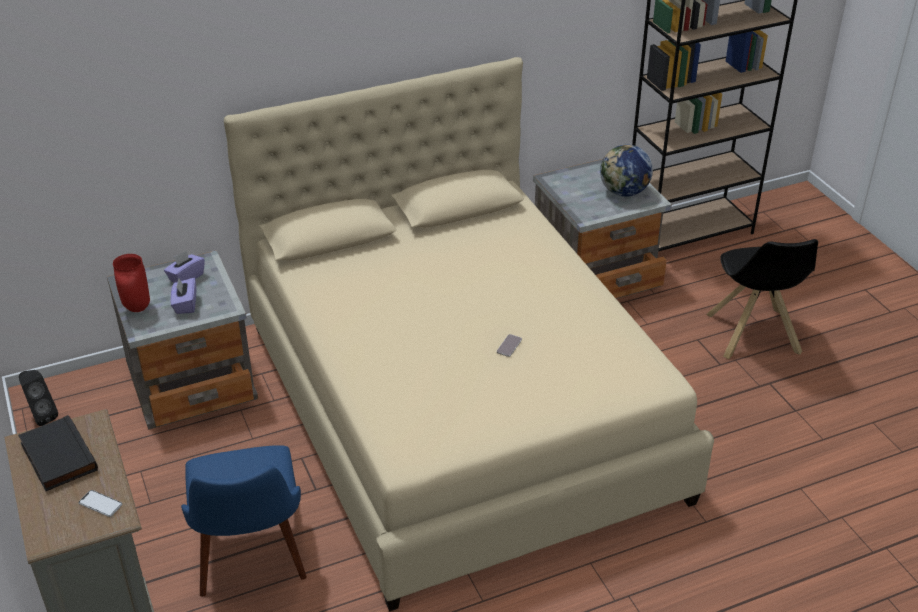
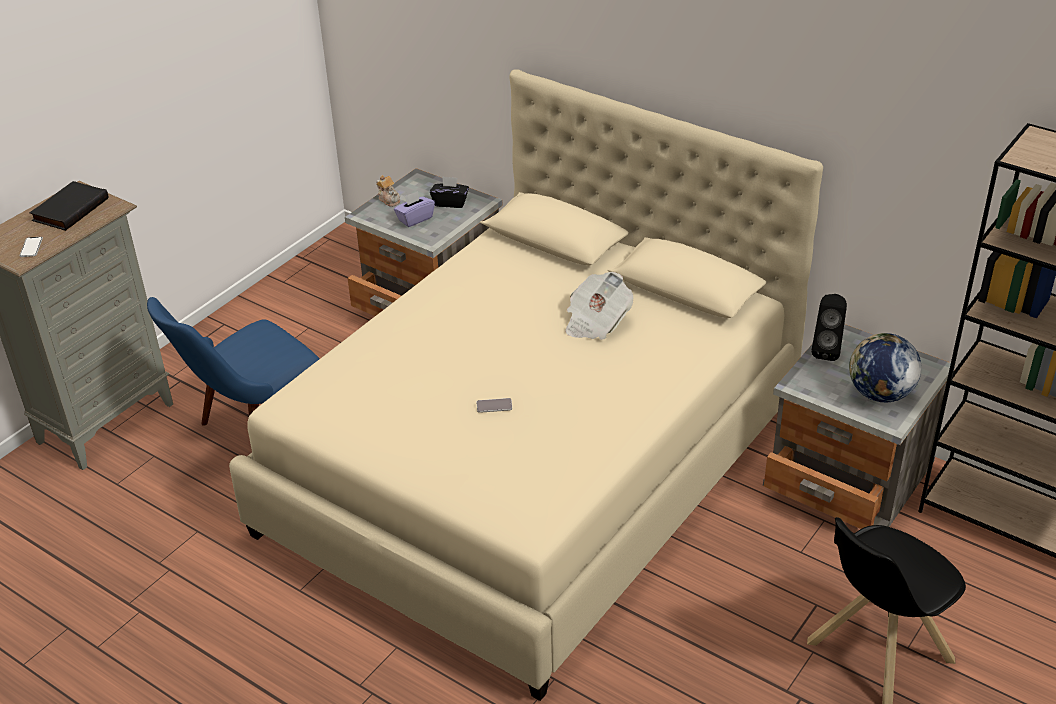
camera: 60 degrees right, 0 degrees up
black speaker [19,370,58,426] -> black speaker moved to [811,294,847,361]
red vase [113,254,150,312] -> teapot [376,175,400,207]
purple tissue box [164,250,205,283] -> black tissue box [430,176,469,208]
none -> newspaper [565,272,633,340]

